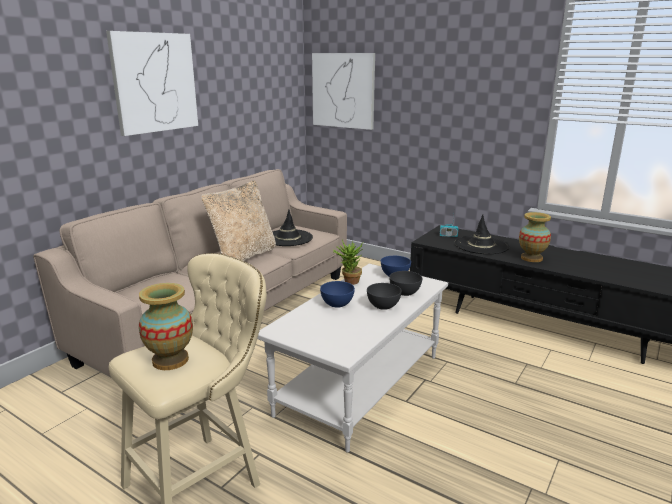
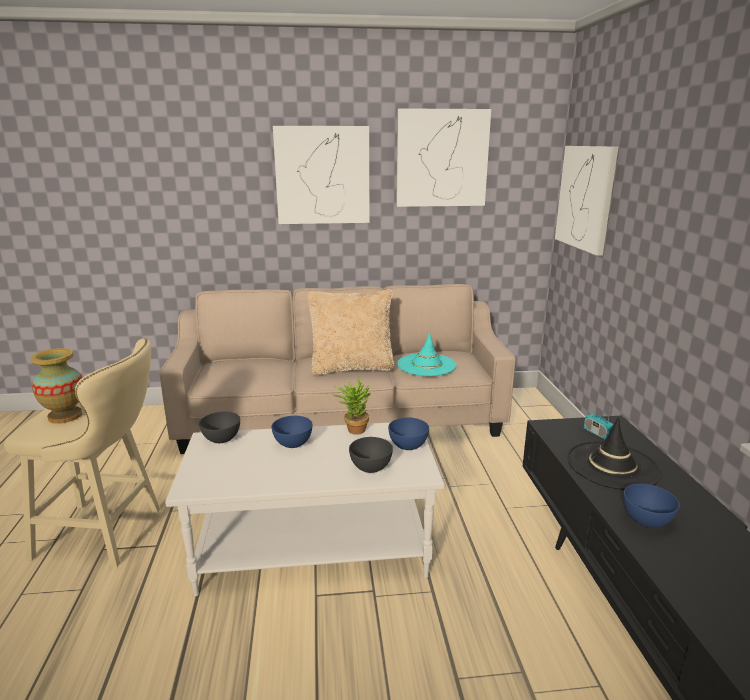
camera: 50 degrees right, 0 degrees up
black hat [272,210,313,246] -> turquoise hat [397,332,456,376]
grey bowl [367,283,402,310] -> grey bowl moved to [199,412,240,443]
vase [519,212,551,262] -> blue bowl [624,484,680,528]
none -> picture [396,108,491,207]

